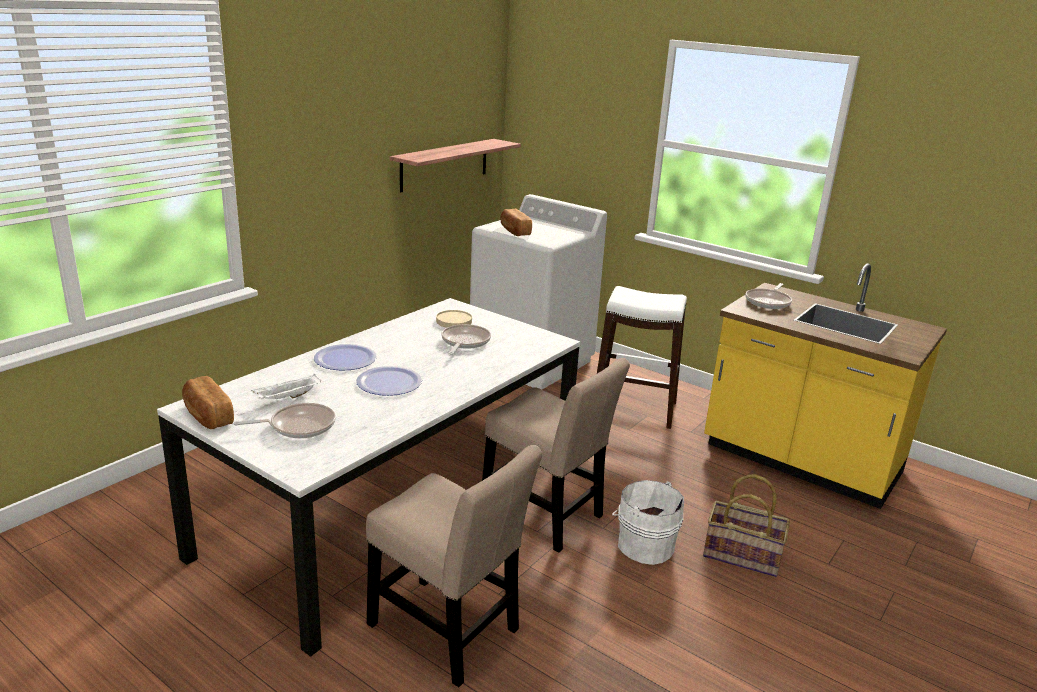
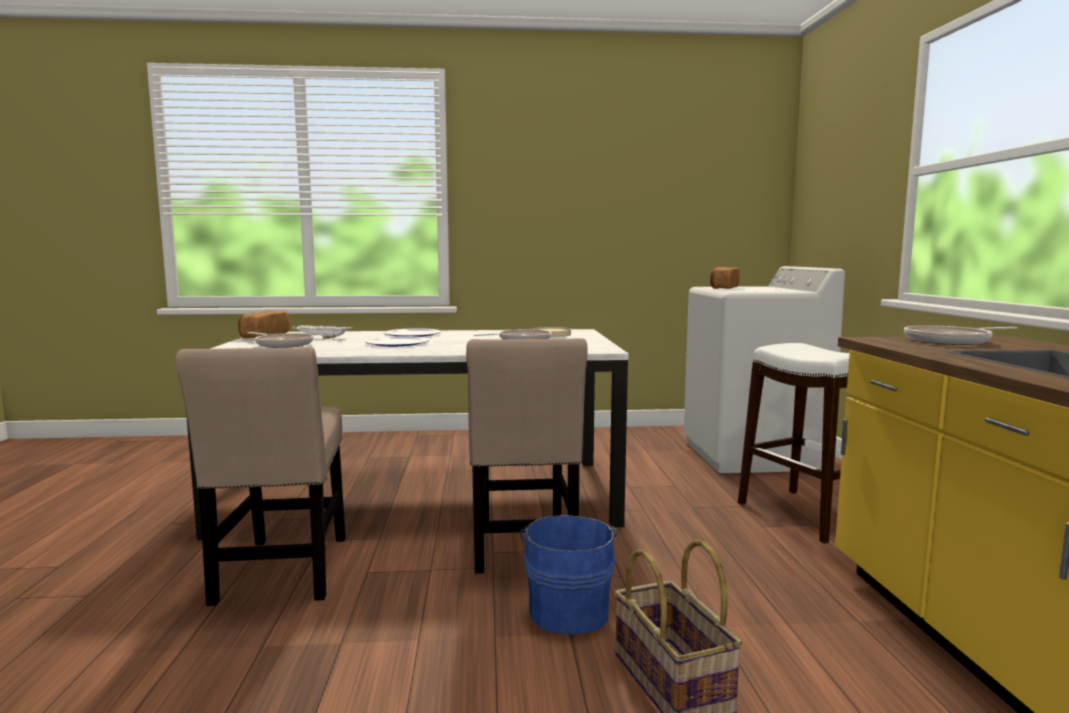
camera: 50 degrees right, 15 degrees down
shelf [390,139,521,193] -> none
white bucket [612,480,684,565] -> blue bucket [520,515,619,634]

